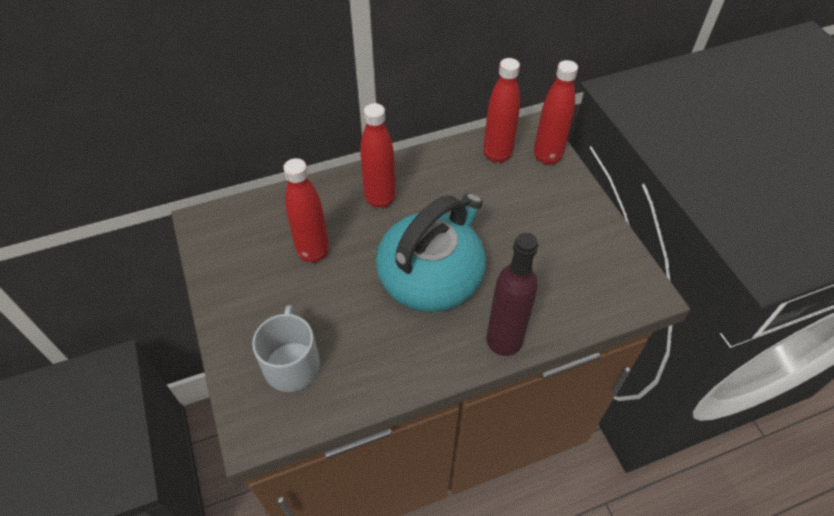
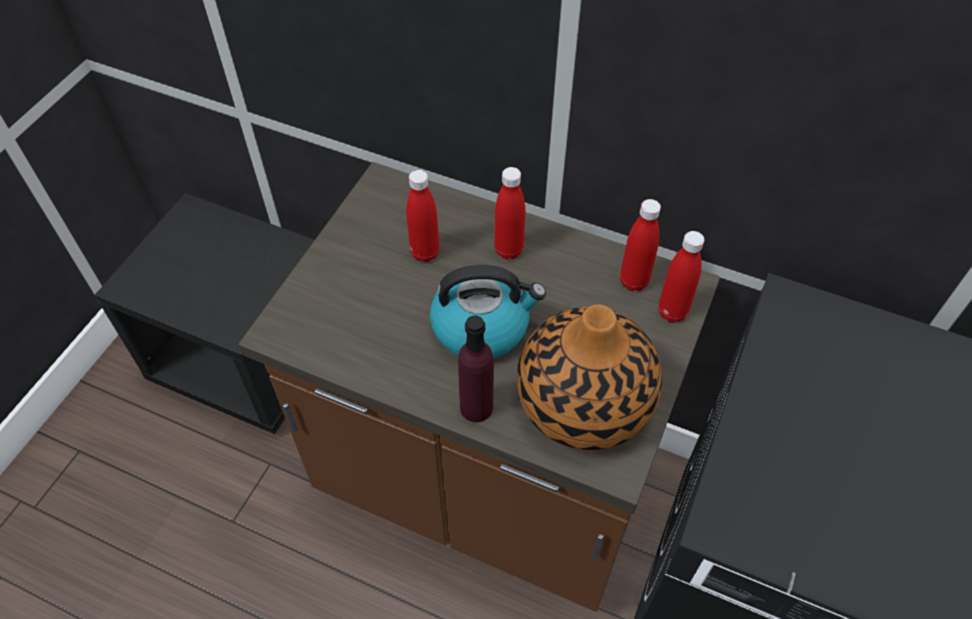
camera: 45 degrees right, 0 degrees up
grey mug [252,305,320,392] -> none
none -> vase [517,304,662,451]

